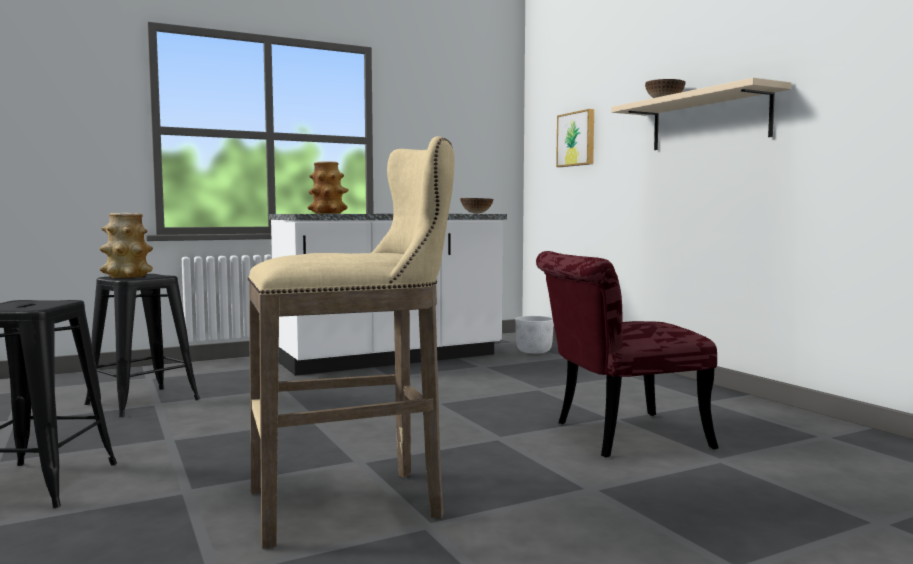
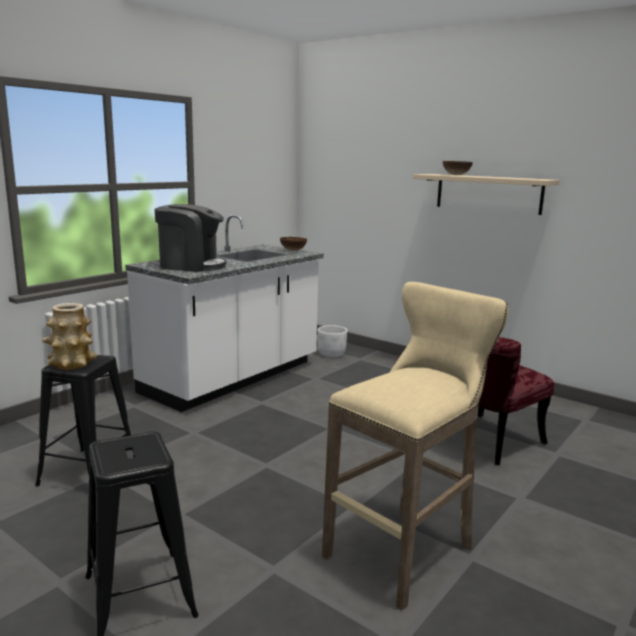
camera: 25 degrees left, 10 degrees up
vase [307,161,349,214] -> coffee machine [155,204,227,272]
picture [556,109,594,167] -> none

